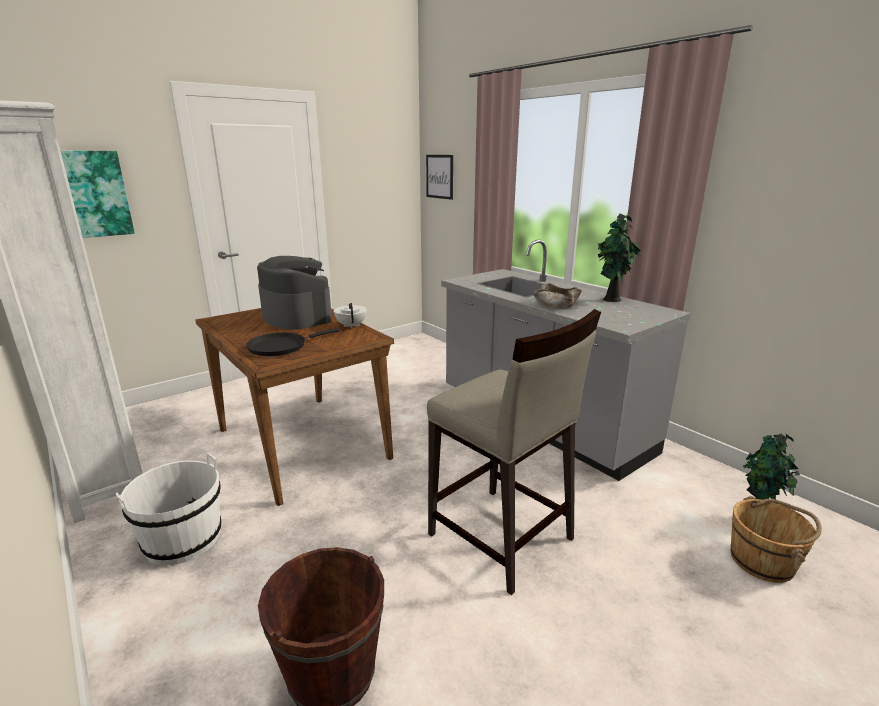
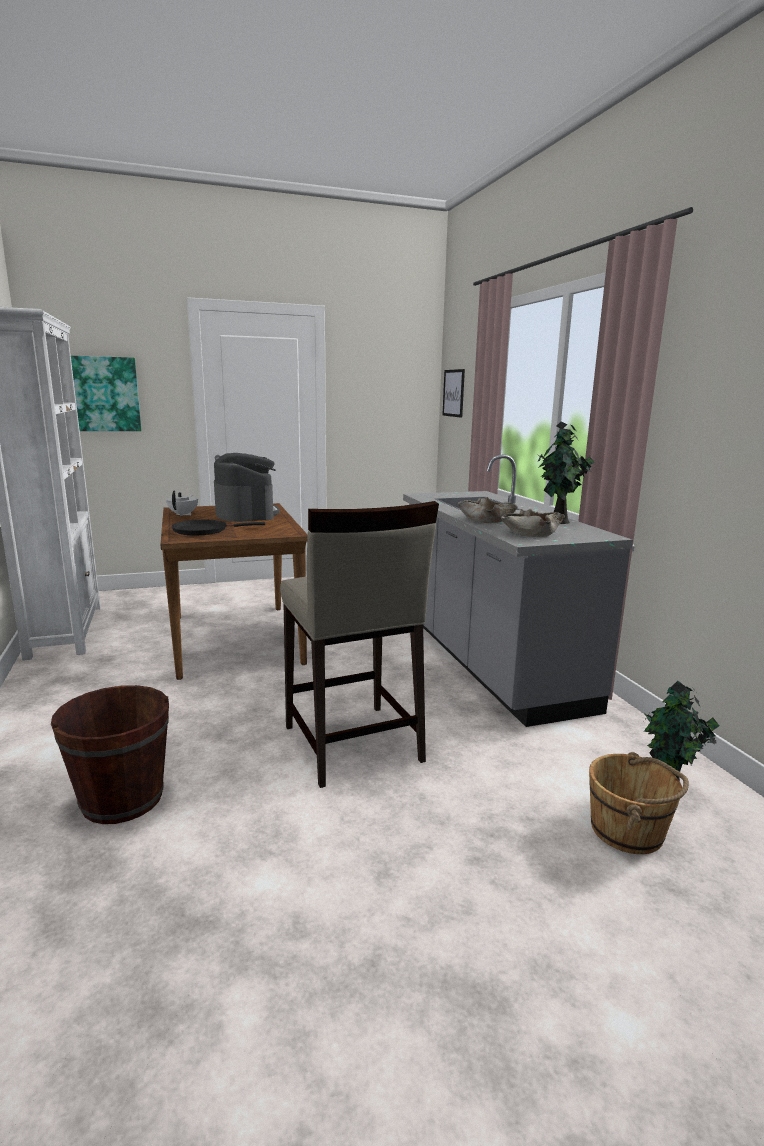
camera: 20 degrees right, 5 degrees down
white bucket [115,453,221,565] -> none
white teapot [334,303,367,329] -> white teapot moved to [166,490,198,516]
none -> beige bowl [501,509,565,537]

